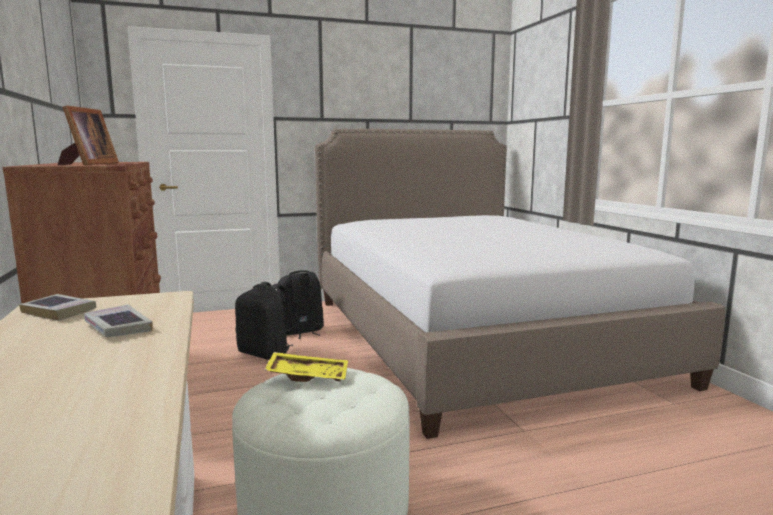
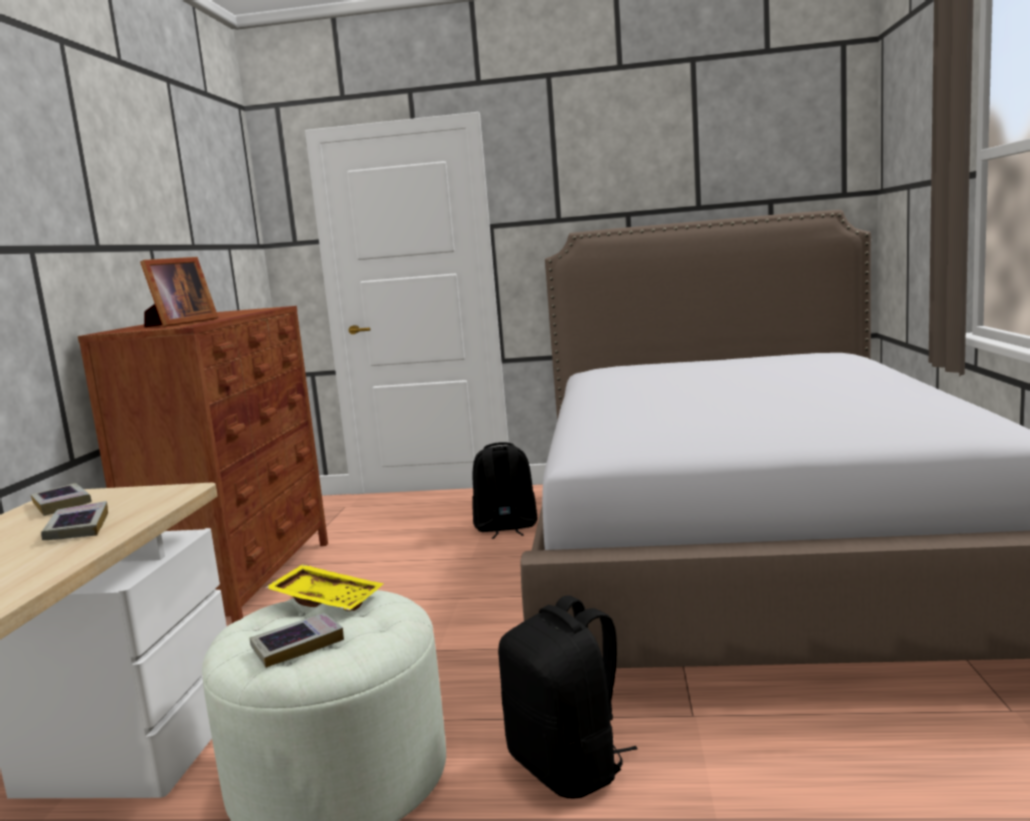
camera: 25 degrees right, 0 degrees up
black backpack [235,282,293,360] -> black backpack moved to [498,595,638,798]
none -> book [249,613,344,668]

